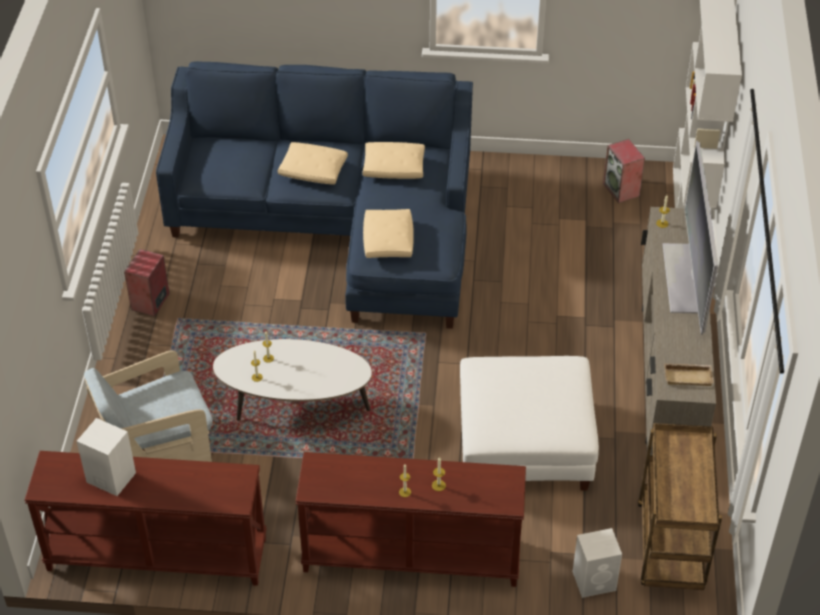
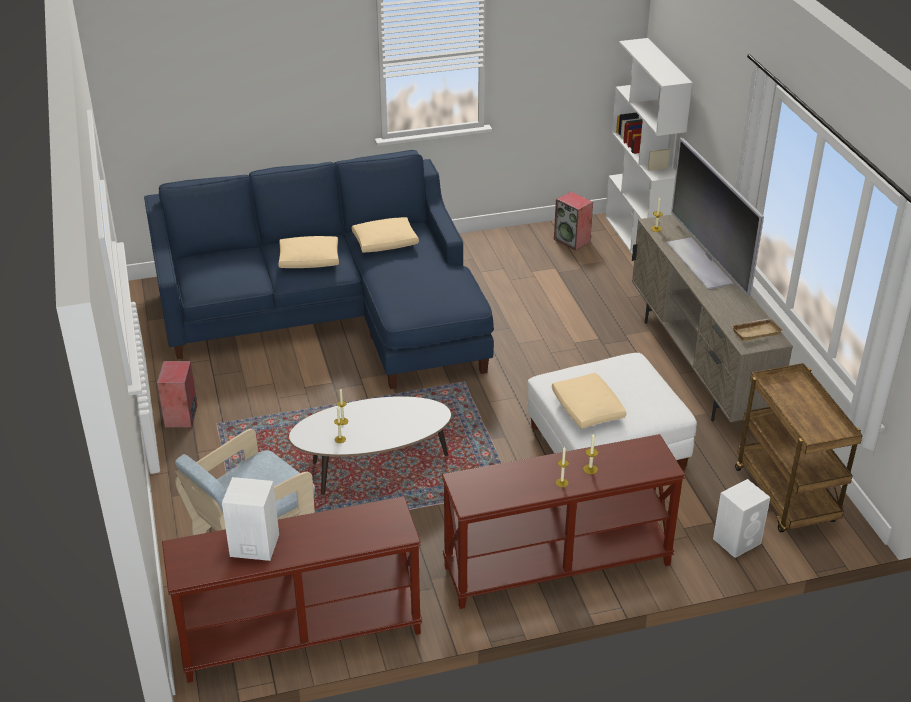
camera: 20 degrees left, 10 degrees down
beige pillow [363,209,414,258] -> beige pillow moved to [552,373,626,429]

